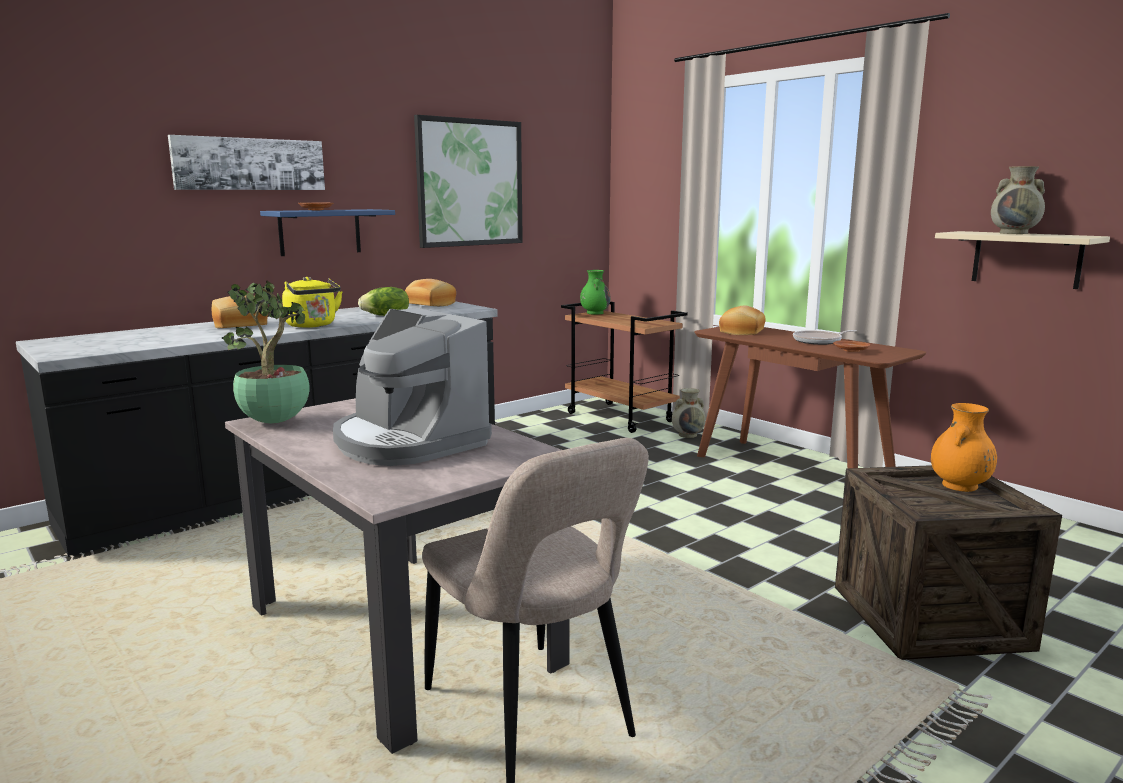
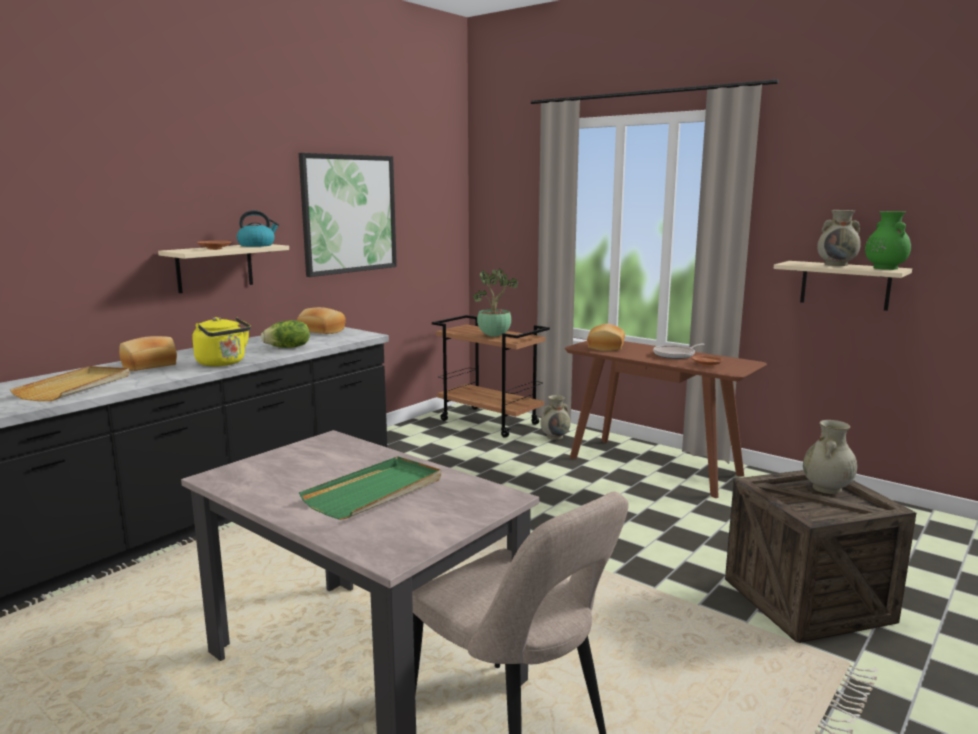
camera: 10 degrees left, 0 degrees up
picture [168,135,325,190] -> none
potted plant [222,281,309,423] -> potted plant moved to [473,268,518,337]
blue shelf [260,209,395,256] -> beige shelf [158,244,289,293]
coffee machine [333,308,492,466] -> green tray [299,456,441,520]
green vase [580,270,611,315] -> green vase moved to [865,211,911,270]
orange vase [931,403,997,492] -> beige vase [803,420,857,494]
none -> beige tray [10,366,130,401]
none -> kettle [237,210,279,247]

